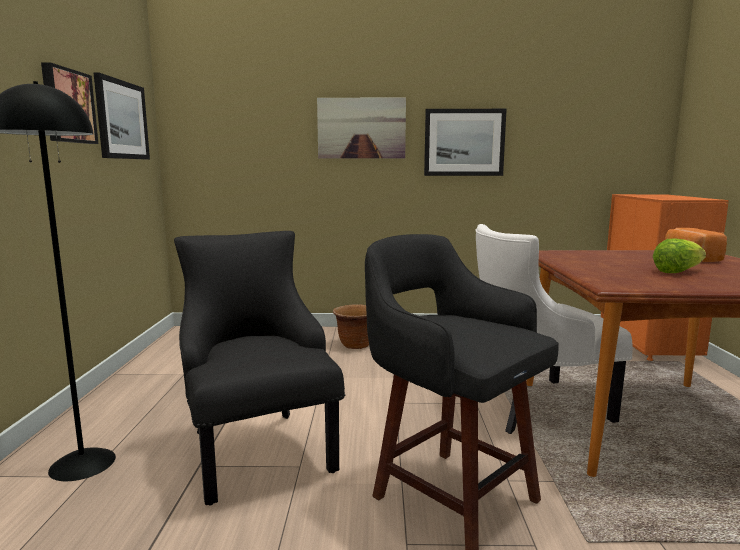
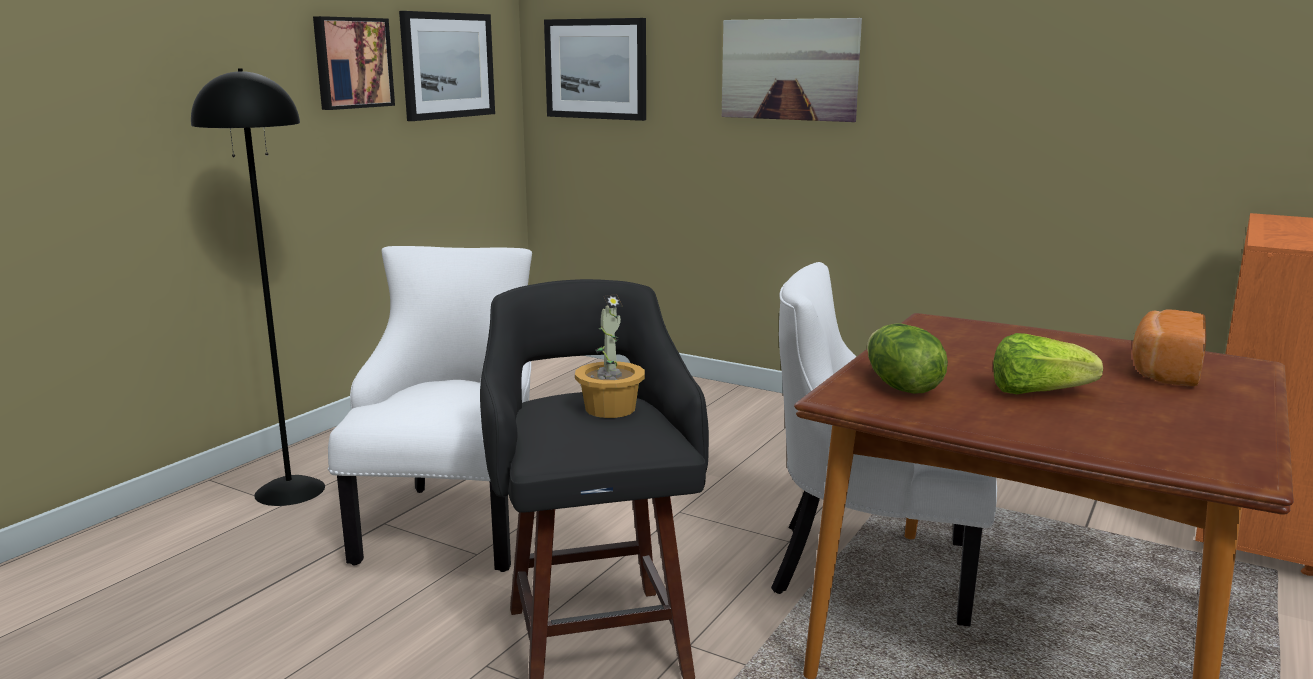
camera: 30 degrees right, 5 degrees up
black chair [174,231,345,505] -> white chair [328,246,532,572]
brown planter [333,304,369,349] -> none
picture [424,109,507,176] -> picture moved to [544,18,646,121]
none -> potted plant [575,294,645,418]
none -> lettuce [867,323,948,394]

